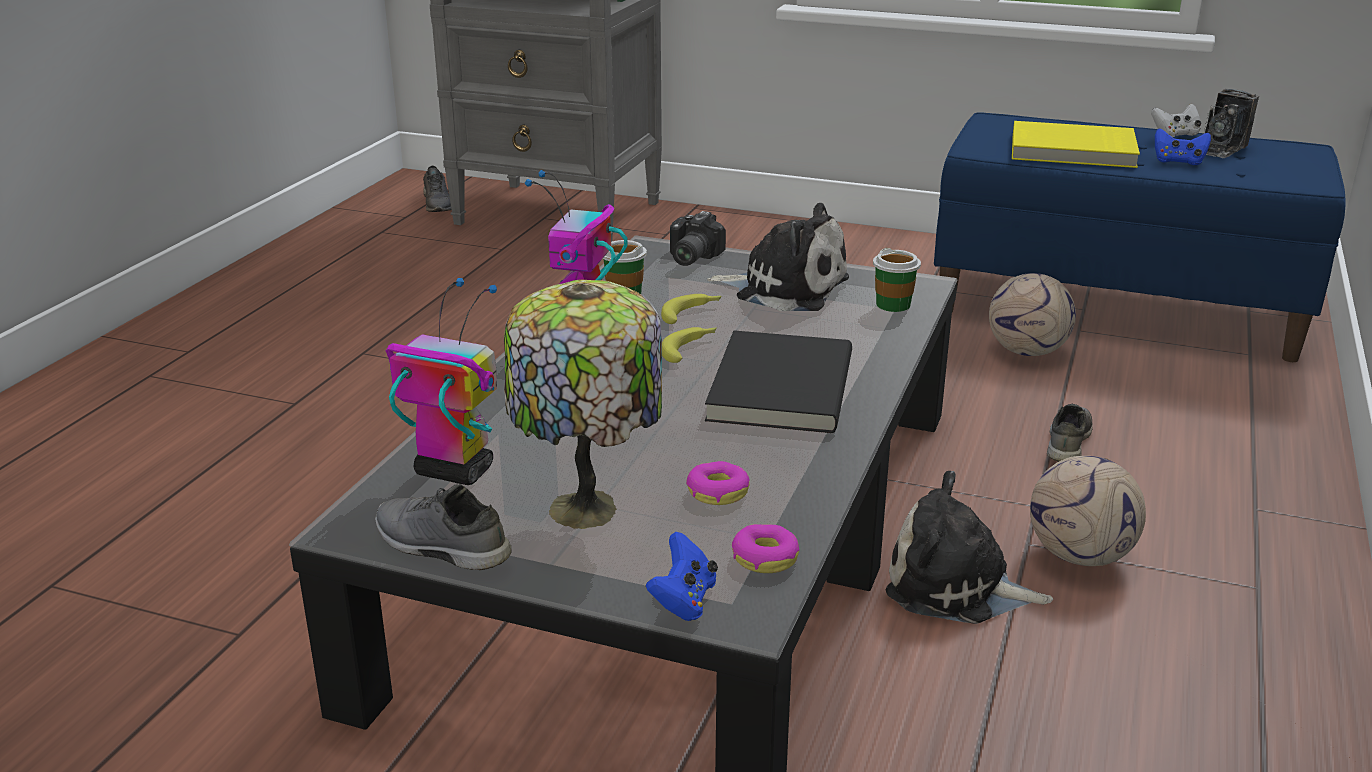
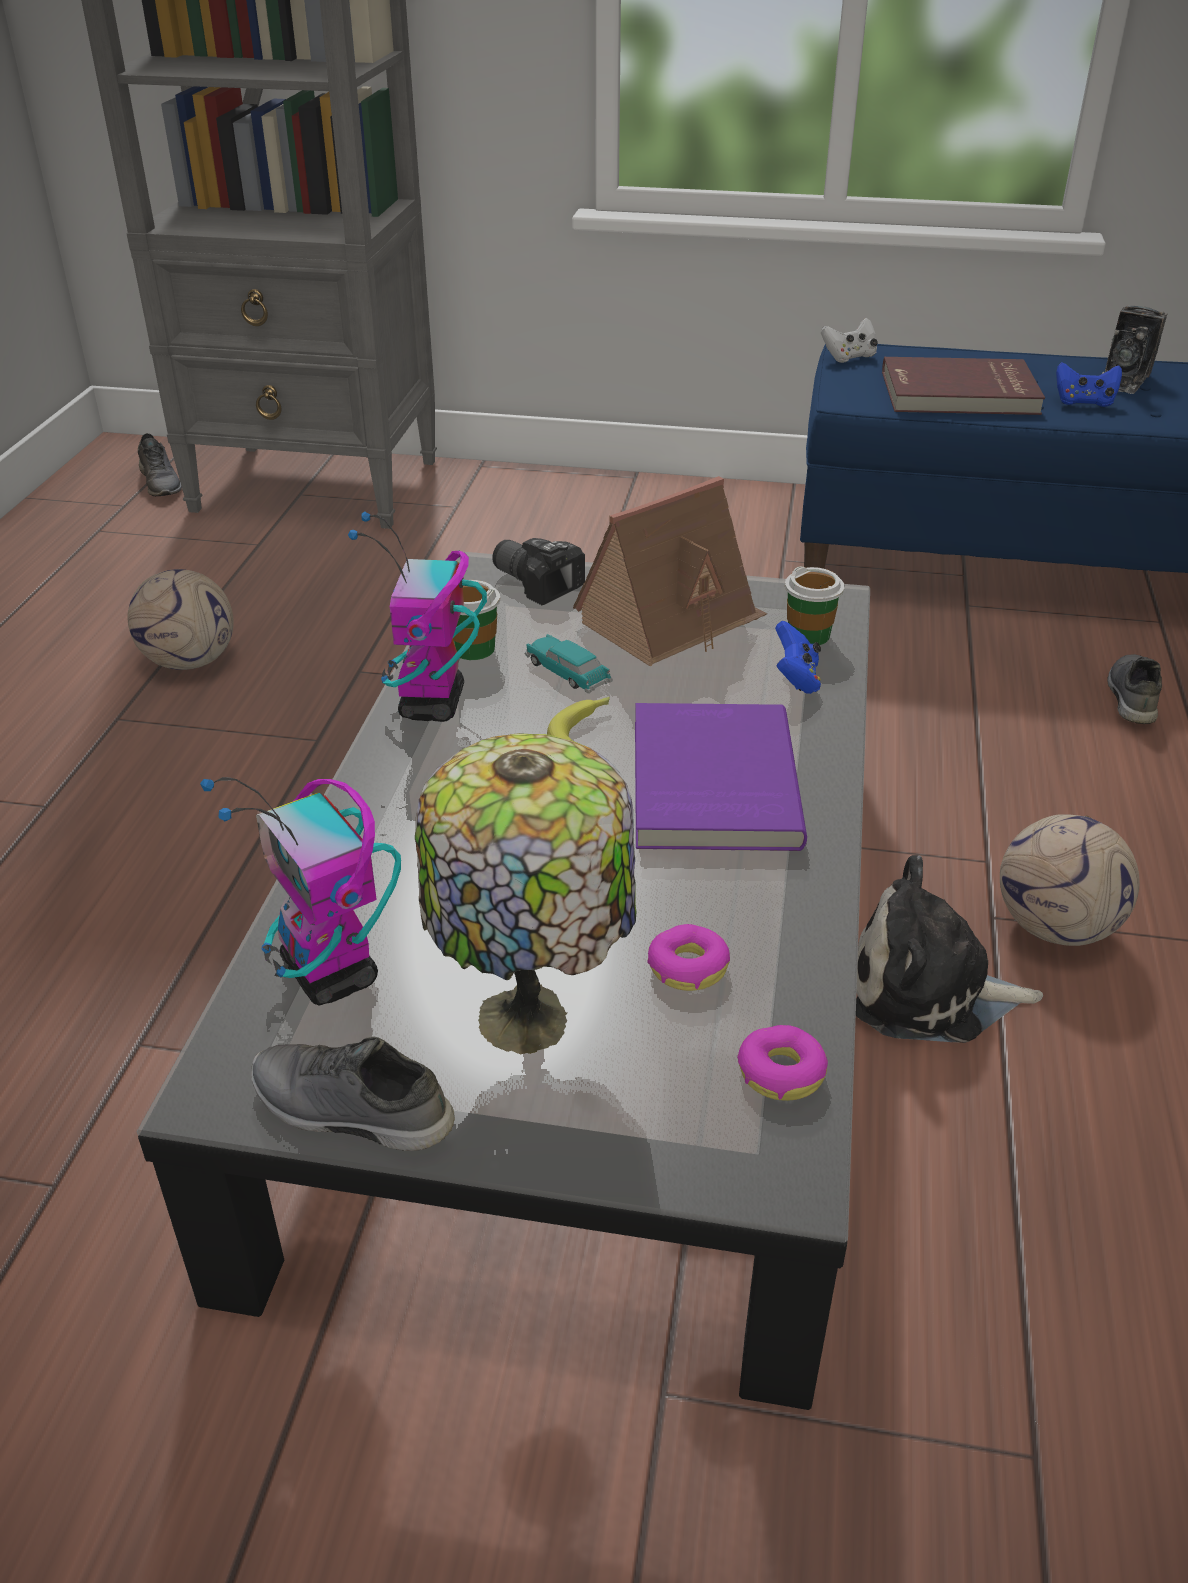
camera: 10 degrees left, 10 degrees up
toy robot [386,278,497,485] -> toy robot turned 135 degrees counterclockwise [200,777,401,1006]
blue game controller [646,532,718,621] -> blue game controller moved to [775,621,821,694]
banana [661,294,722,324] -> toy car [525,634,613,693]
camera [670,211,726,266] -> camera turned 120 degrees clockwise [492,538,585,605]
black book [705,330,852,433] -> purple book [635,703,807,851]
plush toy [707,203,849,311] -> toy house [573,476,767,666]
football [989,273,1076,356] -> football moved to [127,569,234,670]
yellow book [1012,121,1140,168] -> red book [882,357,1045,415]
grey shoe [1047,404,1093,462] -> grey shoe moved to [1107,654,1162,724]
white game controller [1151,104,1201,137] -> white game controller moved to [821,318,878,363]

